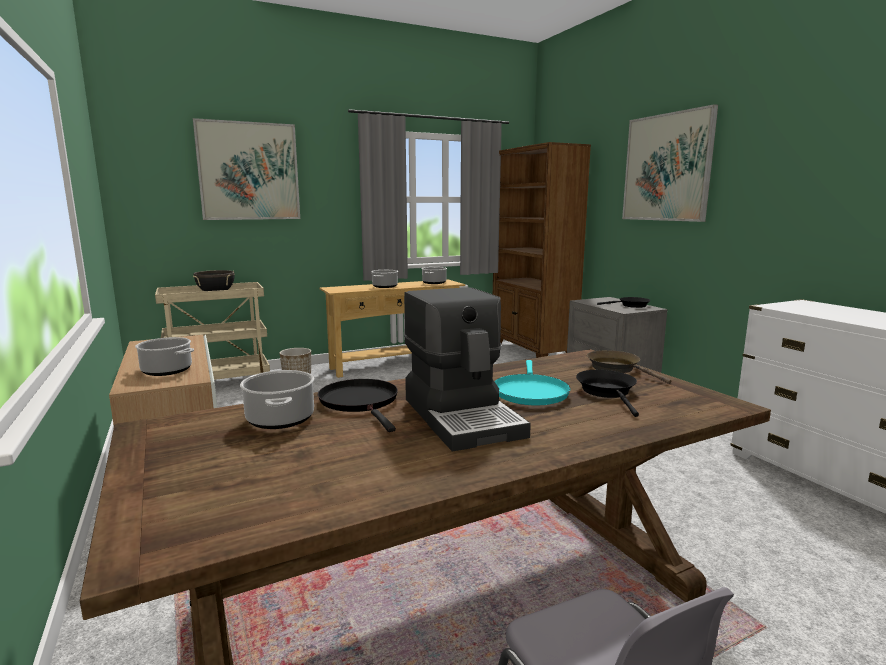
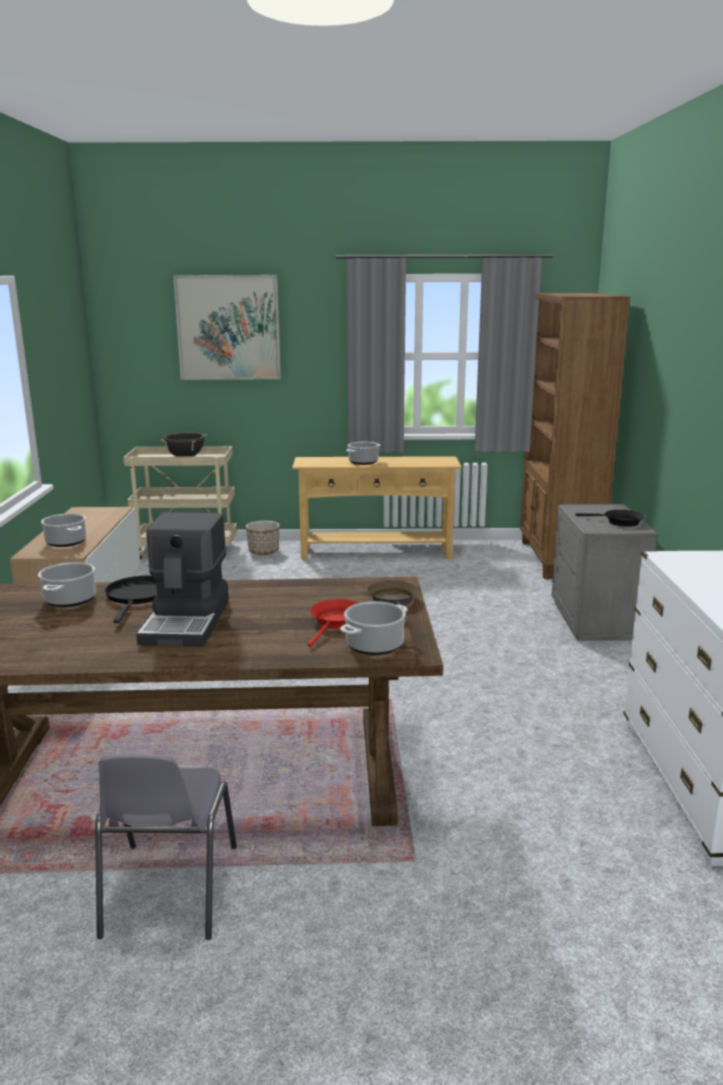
camera: 25 degrees right, 5 degrees up
cooking pot [421,267,447,284] -> cooking pot moved to [340,601,408,655]
turquoise frying pan [494,360,570,406] -> none
black frying pan [576,370,639,417] -> red frying pan [308,599,358,647]
picture [622,104,718,222] -> none

